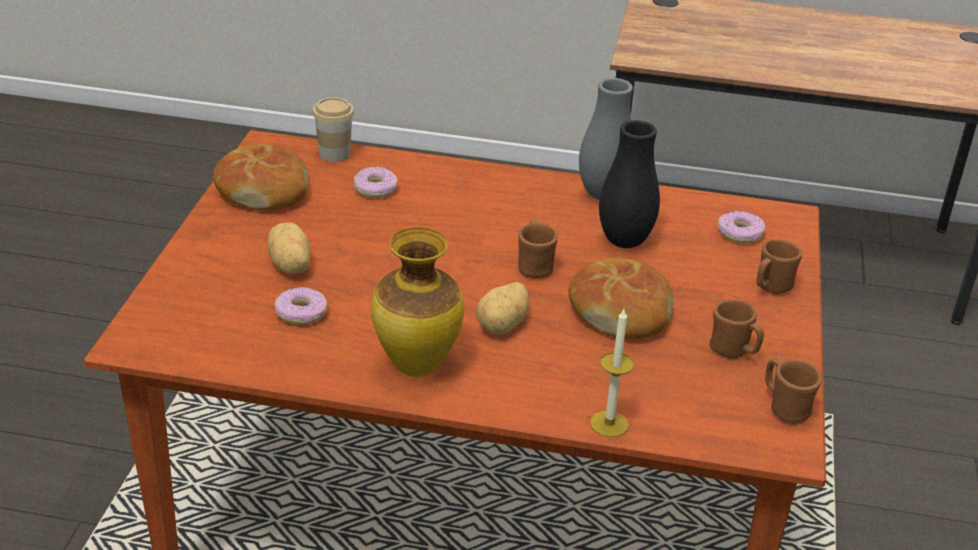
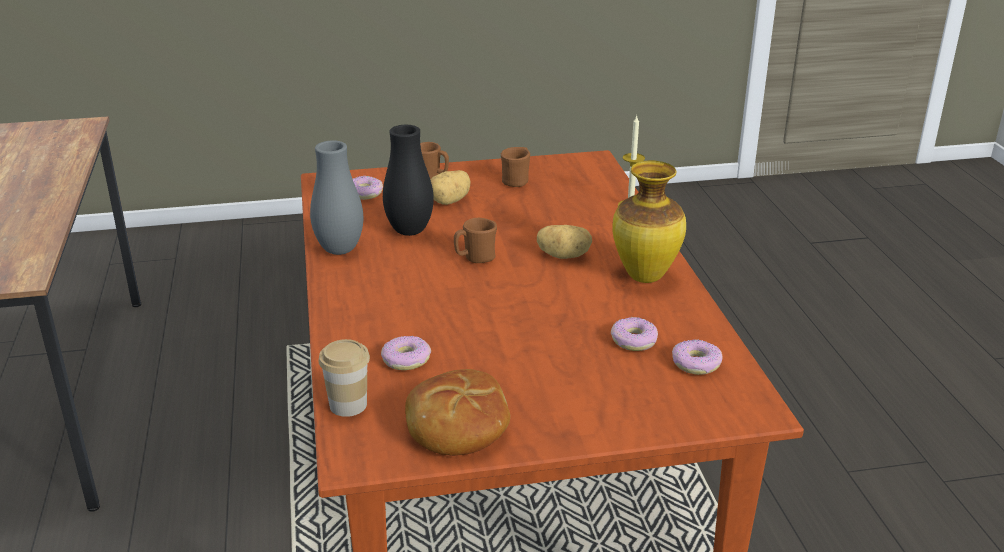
camera: 110 degrees left, 5 degrees down
potato [267,222,311,274] -> potato moved to [430,170,471,205]
bread [568,257,674,339] -> none
brown mug [765,358,822,424] -> none
none -> donut [672,339,723,375]

